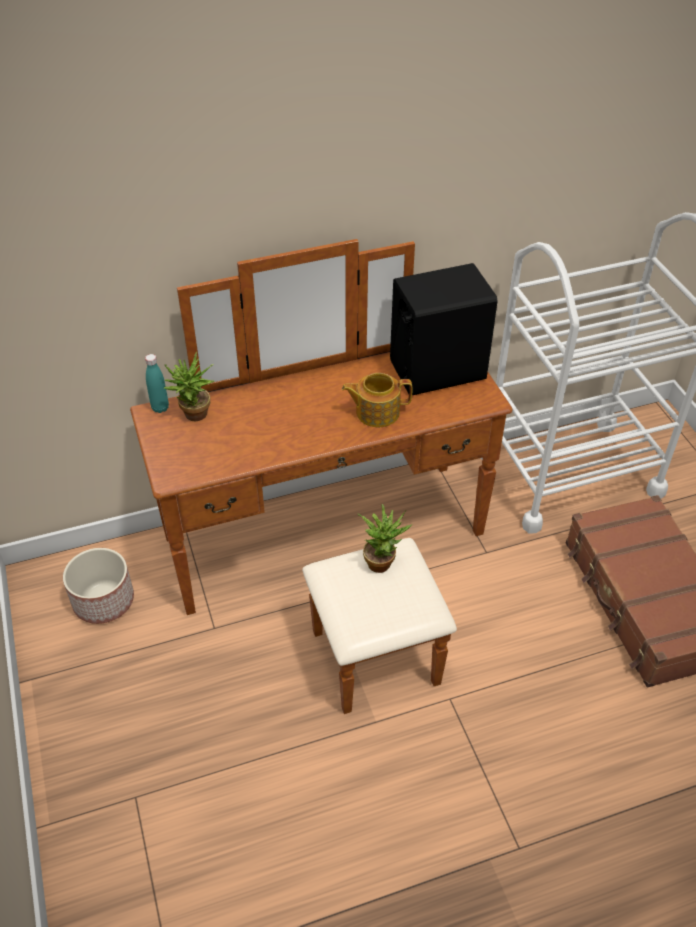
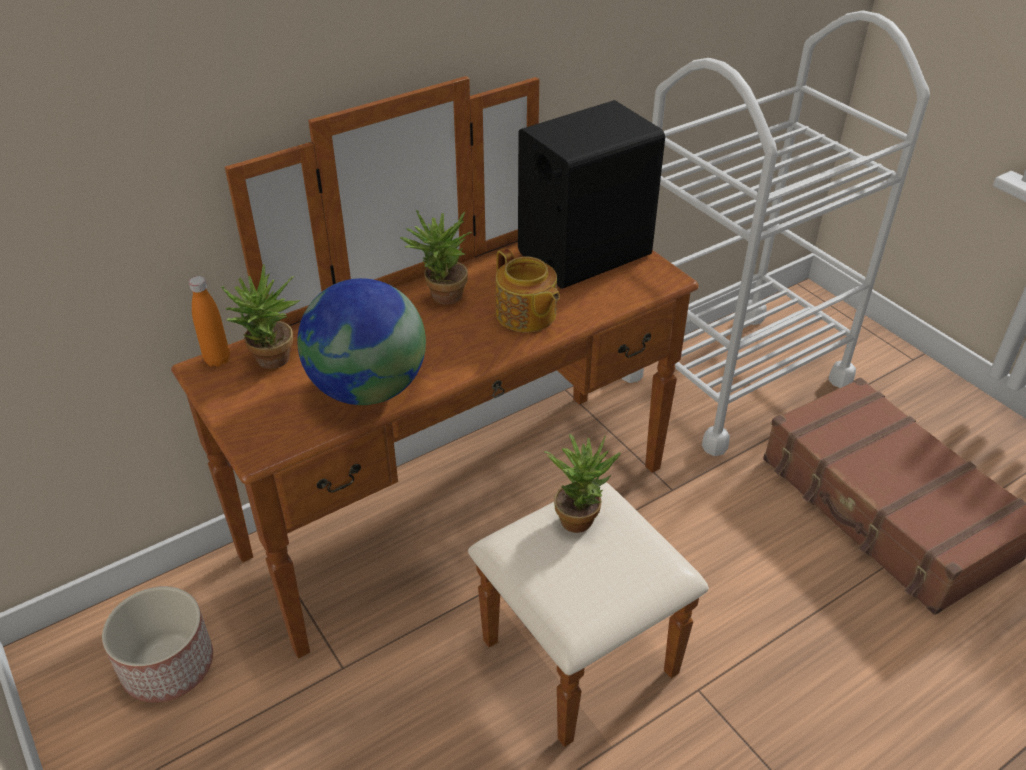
camera: 15 degrees left, 5 degrees down
turquoise bottle [145,354,169,413] -> orange bottle [189,276,230,367]
teapot [342,373,412,427] -> teapot turned 105 degrees counterclockwise [496,248,560,332]
none -> globe [297,278,426,405]
none -> potted plant [400,210,472,305]

